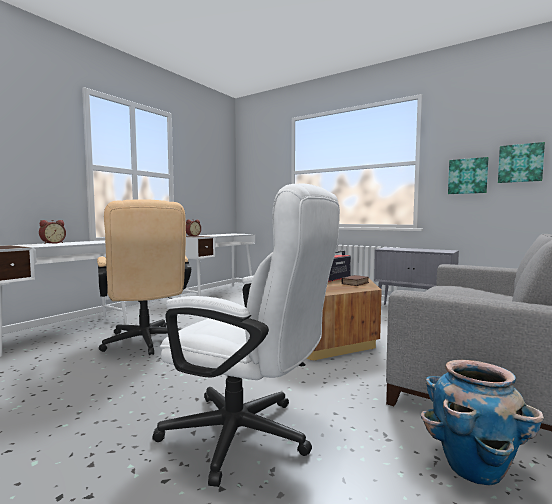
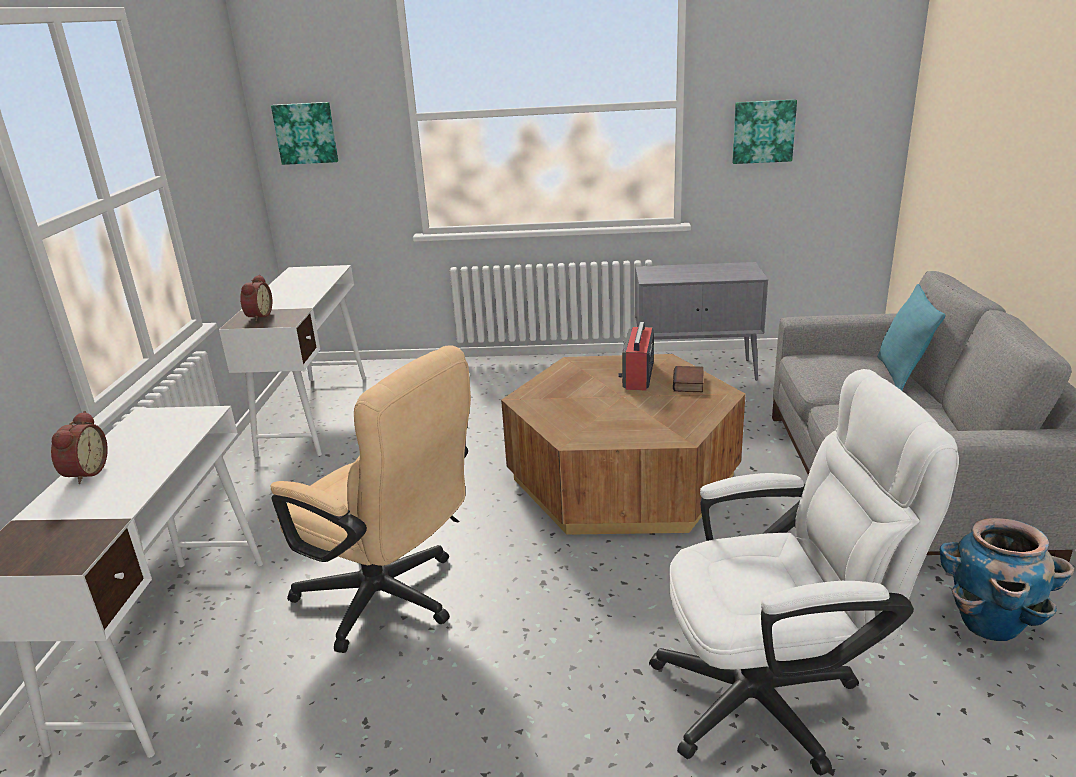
camera: 30 degrees left, 20 degrees up
picture [498,142,545,183] -> picture moved to [271,102,338,165]
none -> turquoise pillow [877,284,945,391]

